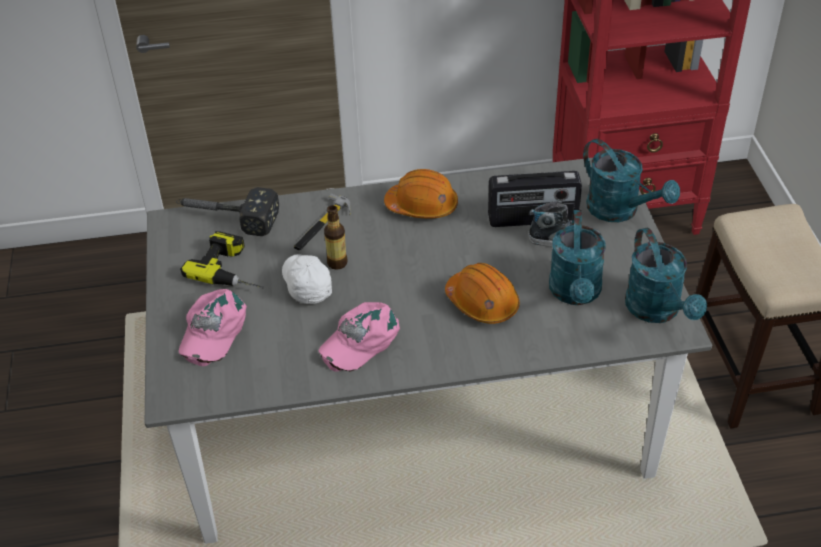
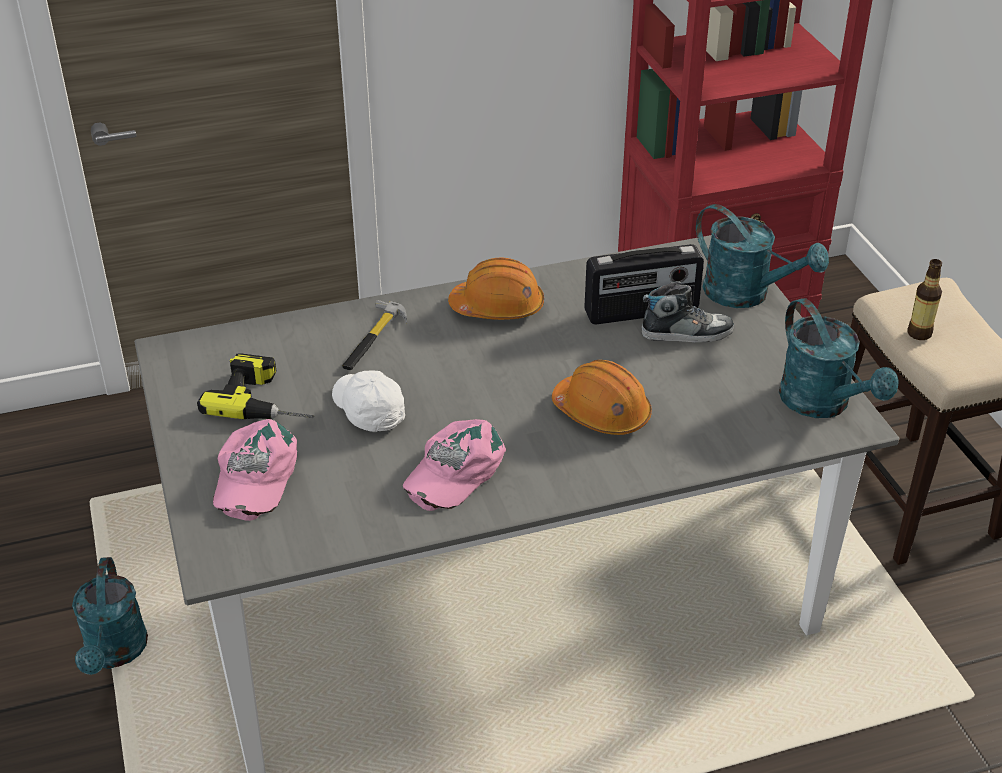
camera: 10 degrees left, 5 degrees down
hammer [176,187,279,236] -> none
bottle [324,205,348,270] -> bottle moved to [908,259,942,340]
turquoise watering can [549,210,606,305] -> turquoise watering can moved to [72,557,148,675]

